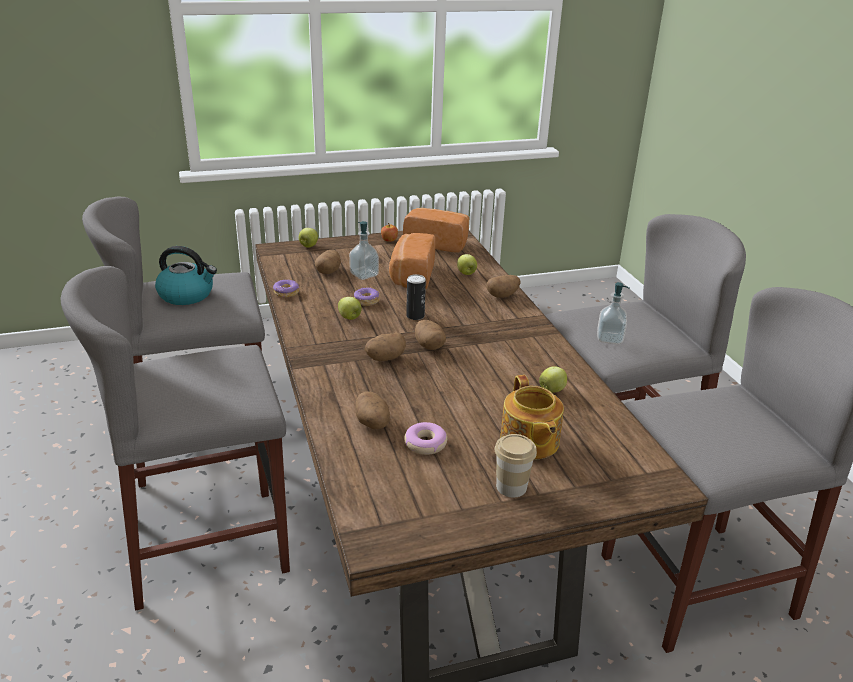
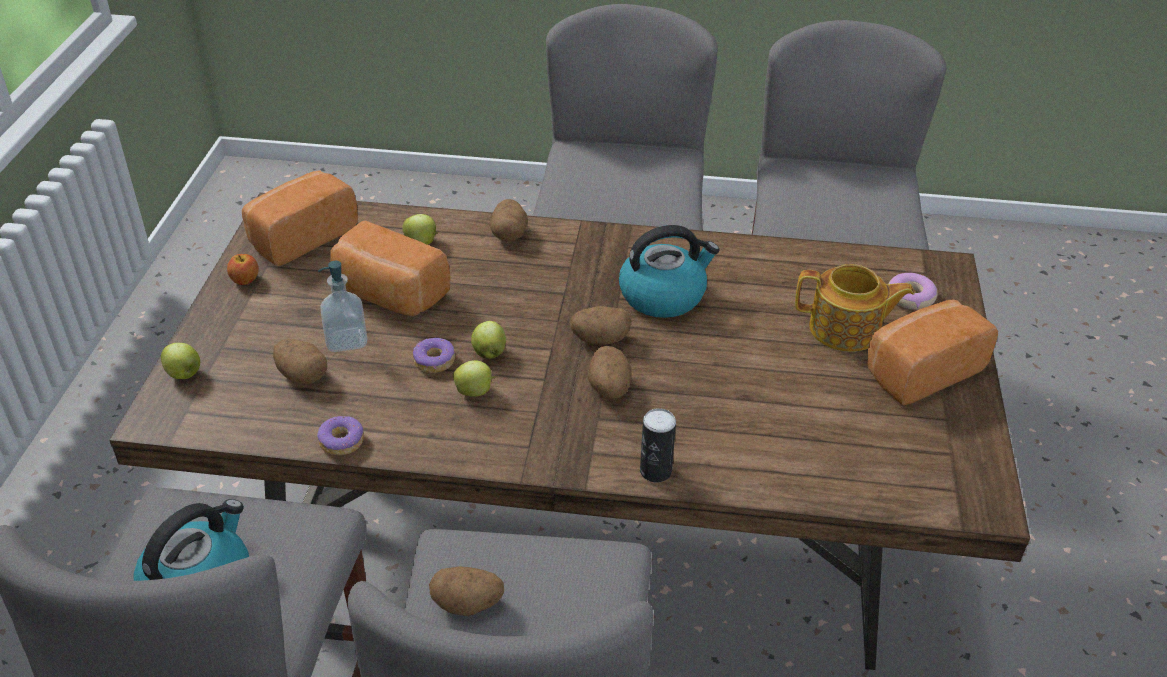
camera: 65 degrees left, 10 degrees up
potato [356,391,390,429] -> potato moved to [429,566,504,616]
donut [405,422,447,455] -> donut moved to [888,273,937,310]
can [406,274,426,320] -> can moved to [640,408,676,482]
cup [495,434,537,498] -> bread [867,300,998,405]
apple [539,366,567,393] -> apple moved to [471,321,506,359]
soap dispenser [597,282,630,344] -> none
none -> kettle [619,225,719,318]

